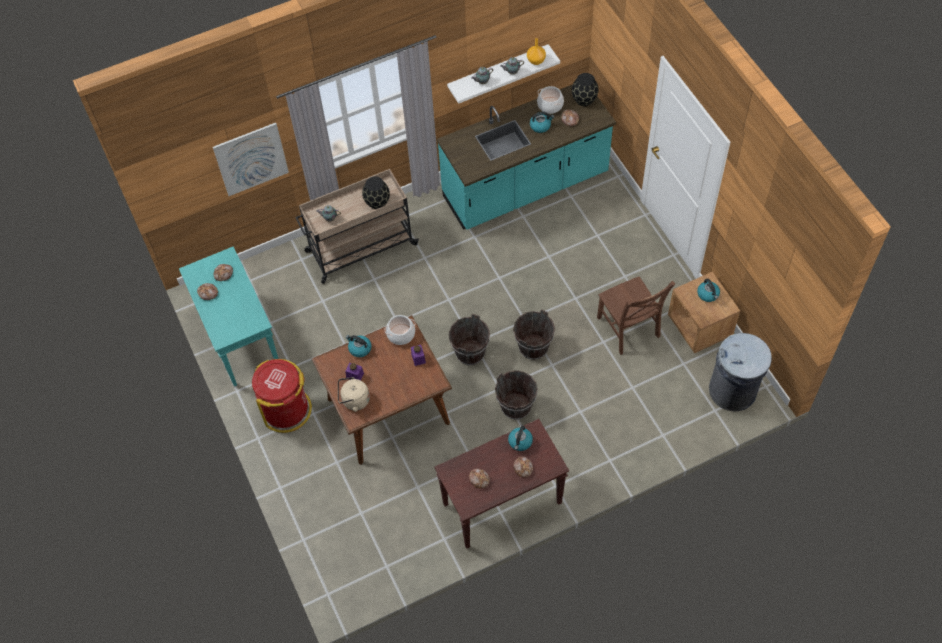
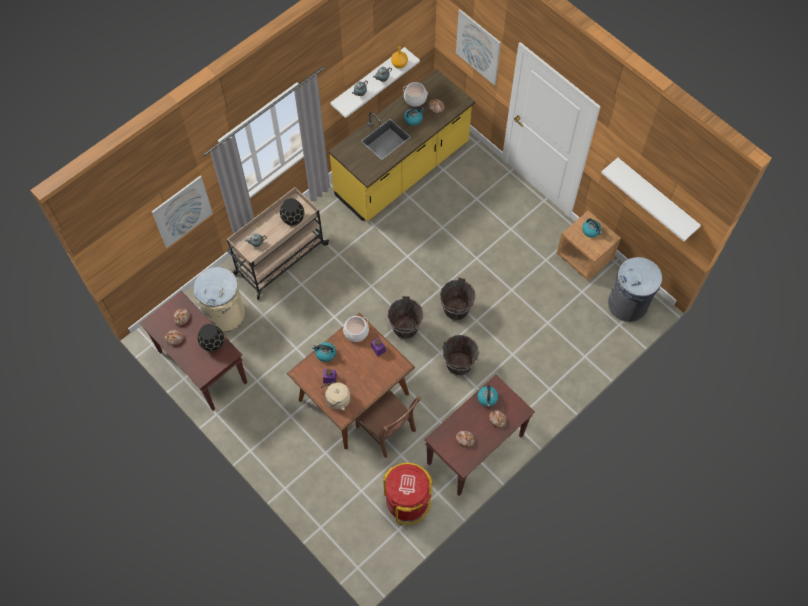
camera: 20 degrees left, 5 degrees up
turquoise console table [179,246,278,386] -> brown console table [140,291,247,411]
red trash can [252,359,312,433] -> red trash can moved to [383,463,433,525]
turquoise counter [437,84,616,230] -> yellow counter [329,69,476,221]
black vase [572,73,599,106] -> black vase moved to [198,324,224,351]
brown chair [597,277,675,355] -> brown chair moved to [355,390,421,458]
none -> beige trash can [193,267,245,332]
none -> picture [456,10,501,85]
none -> white shelf [601,158,701,241]

